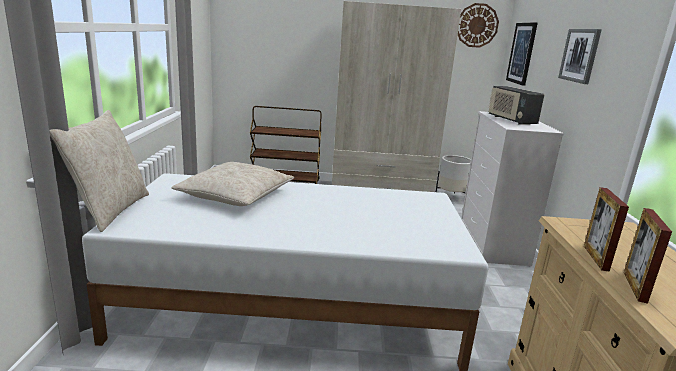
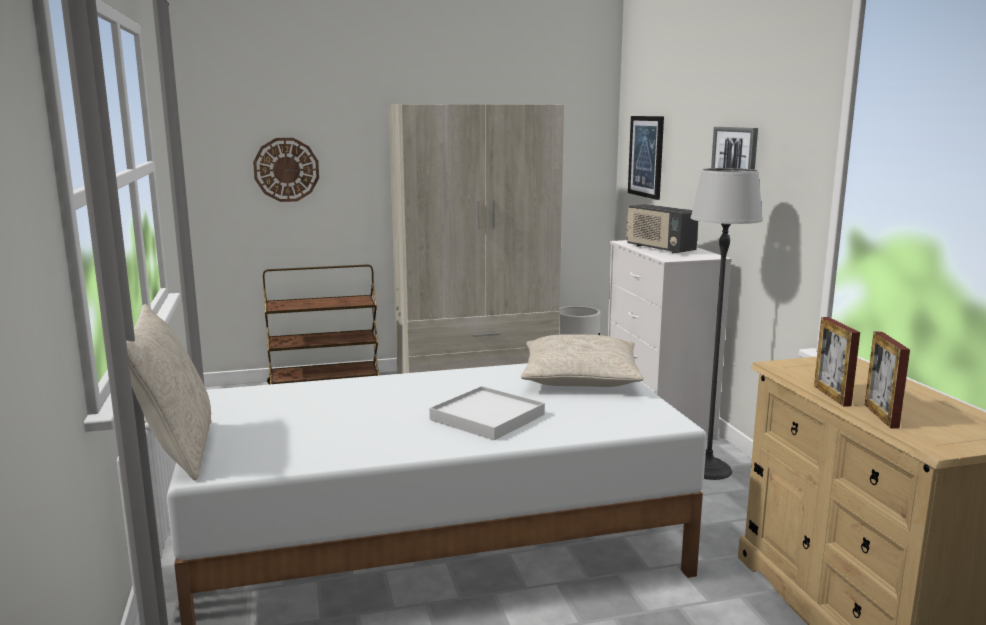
camera: 15 degrees left, 5 degrees down
beige pillow [171,162,294,206] -> beige pillow moved to [521,334,643,387]
wall clock [458,3,499,48] -> wall clock moved to [253,138,319,202]
none -> white tray [429,386,545,440]
none -> floor lamp [691,168,763,480]

